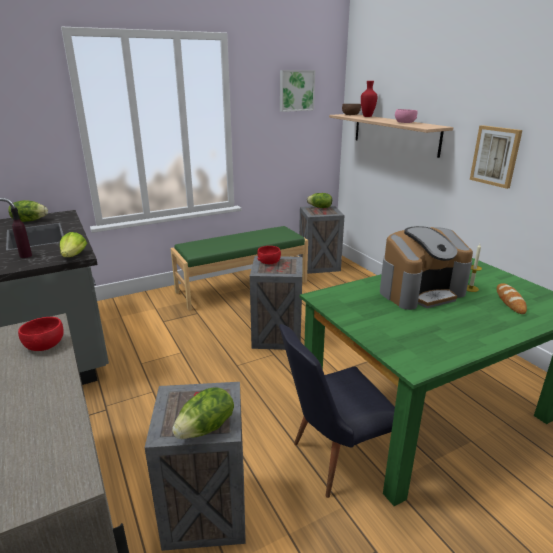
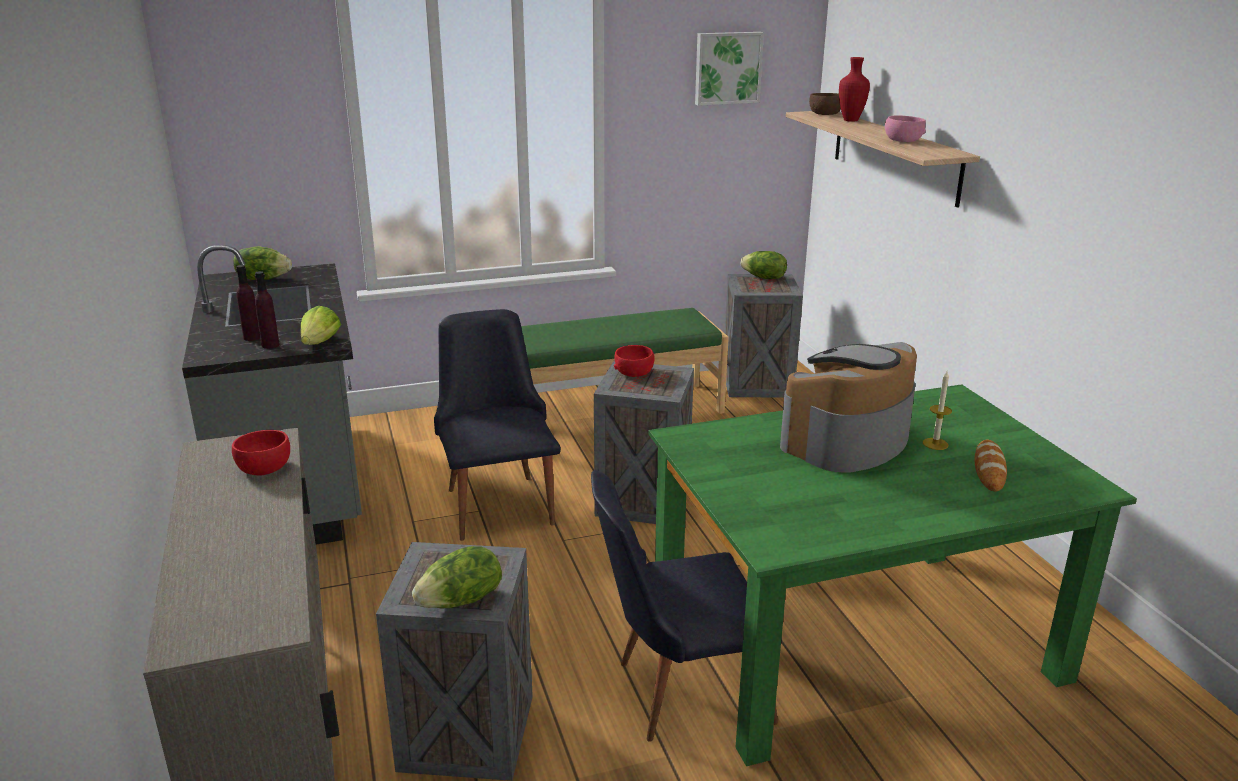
camera: 10 degrees right, 0 degrees up
coffee machine [380,226,473,310] -> coffee machine turned 150 degrees clockwise [780,342,917,472]
picture [470,125,523,189] -> none
none -> purple bottle [255,271,280,349]
none -> black chair [434,309,561,541]

